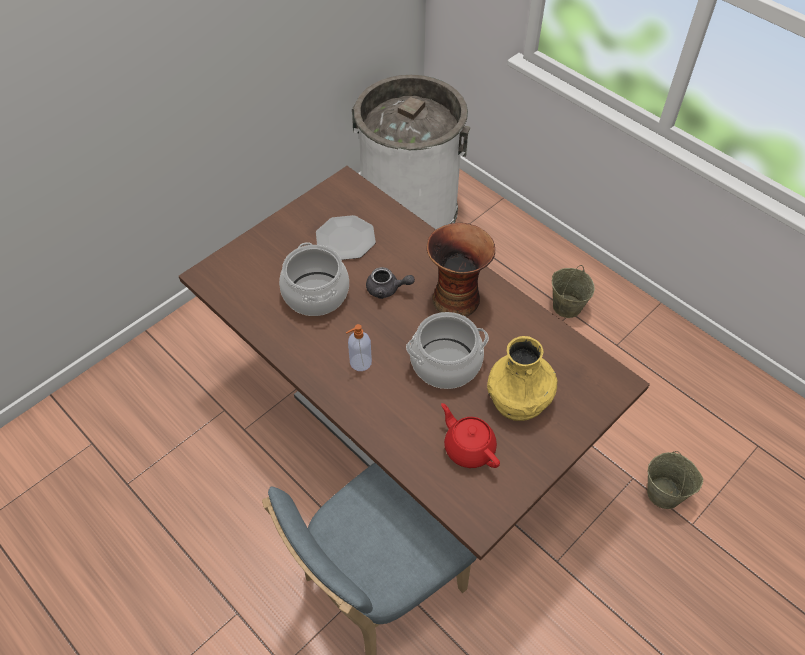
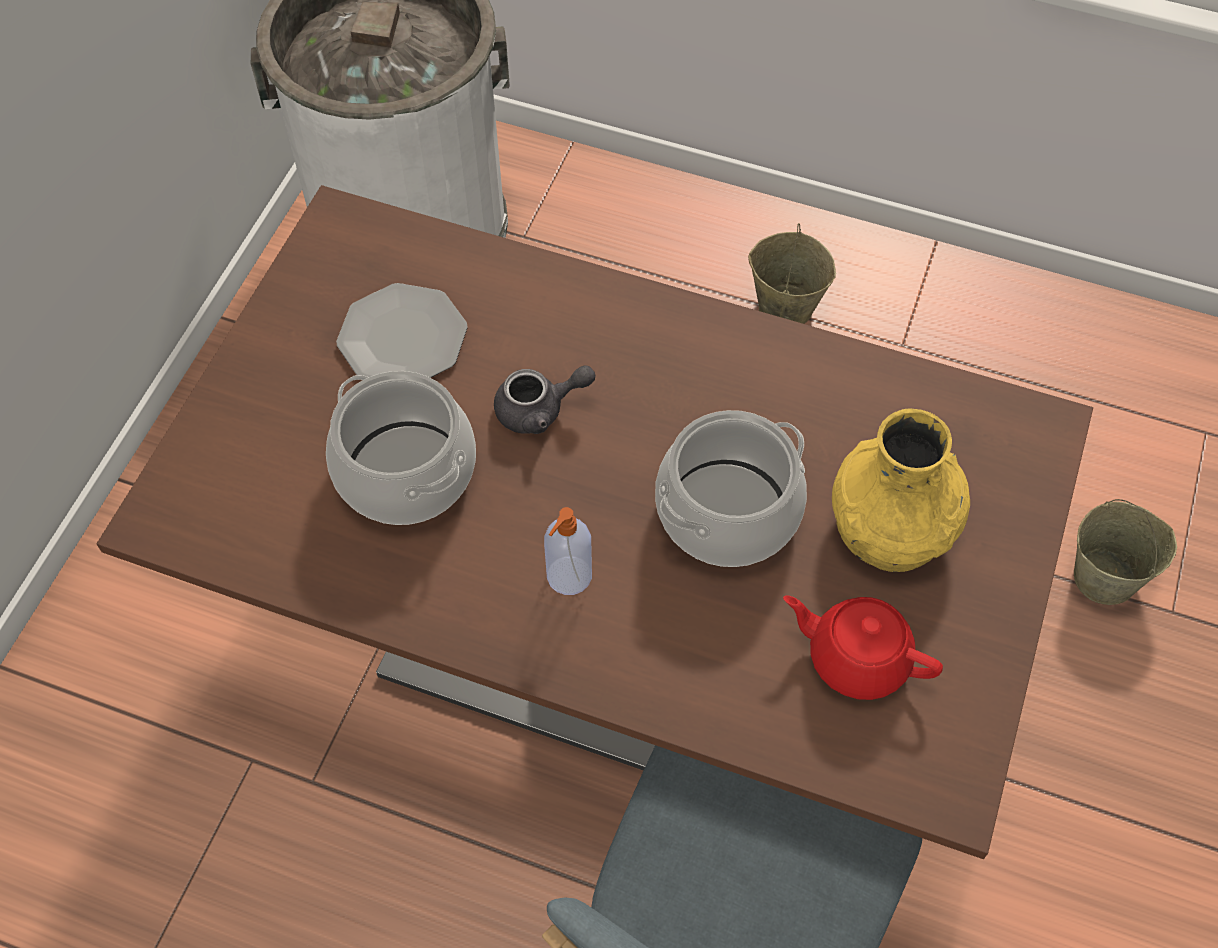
camera: 25 degrees left, 5 degrees up
vase [427,223,495,317] -> none

